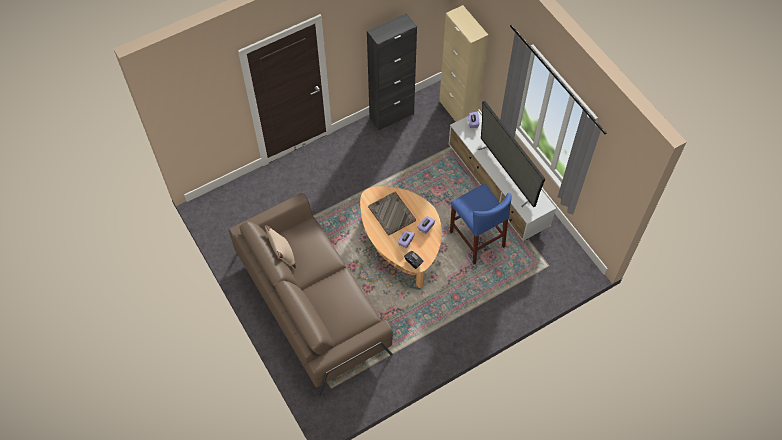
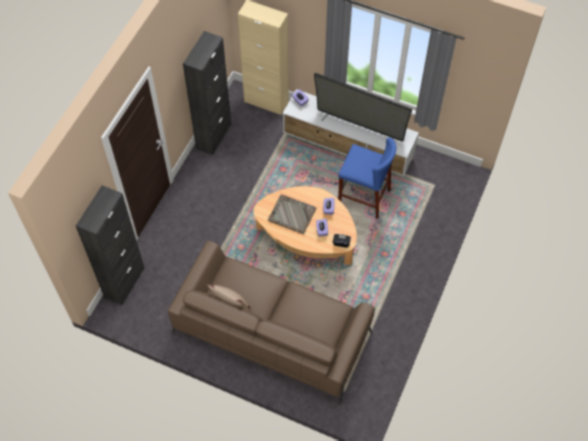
camera: 35 degrees left, 0 degrees up
none -> black cabinet [76,185,144,305]

